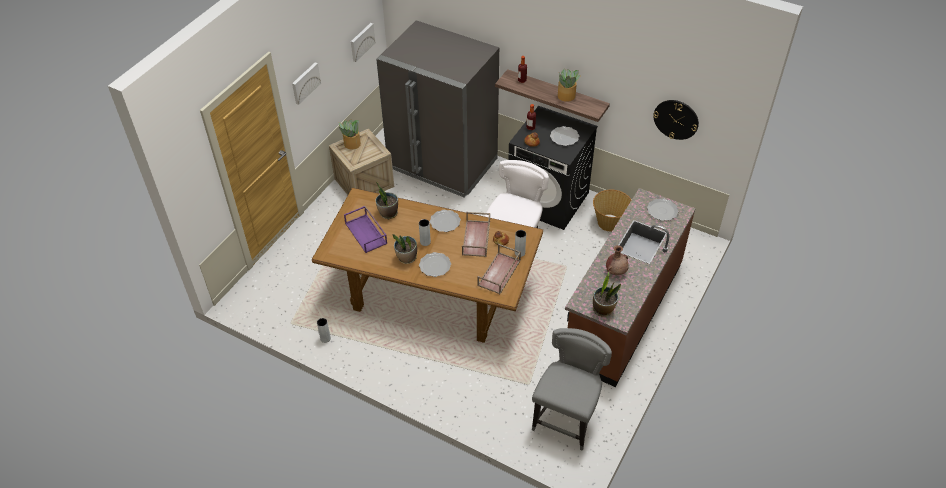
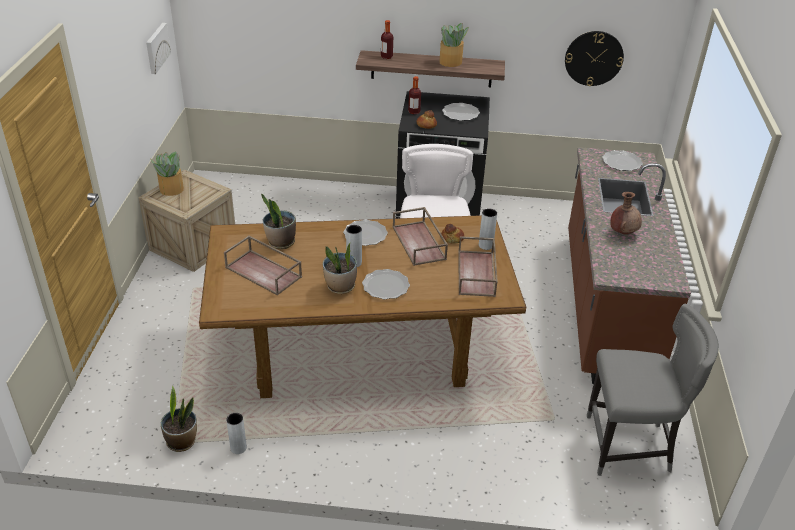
camera: 25 degrees left, 10 degrees down
picture [292,62,321,105] -> none
purple tray [344,206,387,253] -> brown tray [224,235,302,296]
grey fridge [376,20,499,198] -> none
grey chair [532,328,612,451] -> grey chair turned 90 degrees clockwise [587,304,719,476]
basket [593,190,631,231] -> none
potted plant [593,272,621,317] -> potted plant moved to [161,386,197,452]

